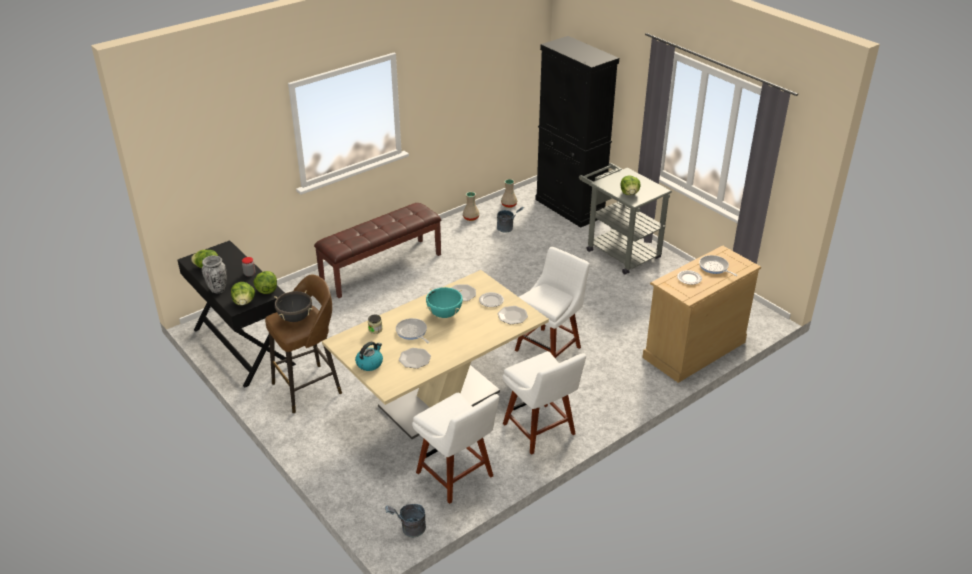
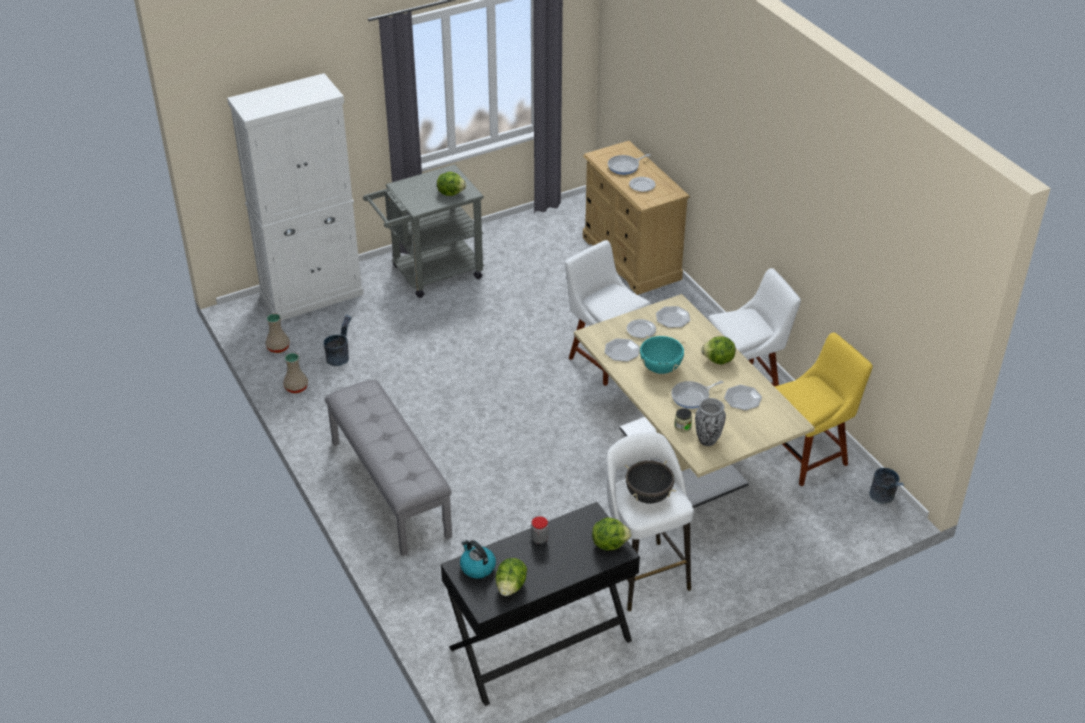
camera: 80 degrees left, 5 degrees up
vase [202,255,226,293] -> vase moved to [695,398,726,446]
lettuce [253,271,277,294] -> lettuce moved to [701,336,736,365]
brown stool [265,275,342,413] -> white stool [606,432,694,611]
brown bench [314,203,441,298] -> grey bench [325,380,452,557]
kettle [355,342,383,371] -> kettle moved to [460,540,496,579]
white chair [412,392,499,504] -> yellow chair [775,333,873,486]
black cabinet [535,36,619,228] -> white cabinet [227,73,364,321]

